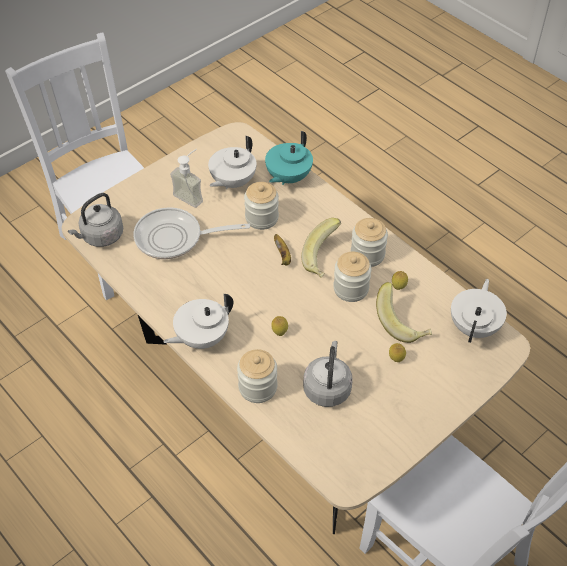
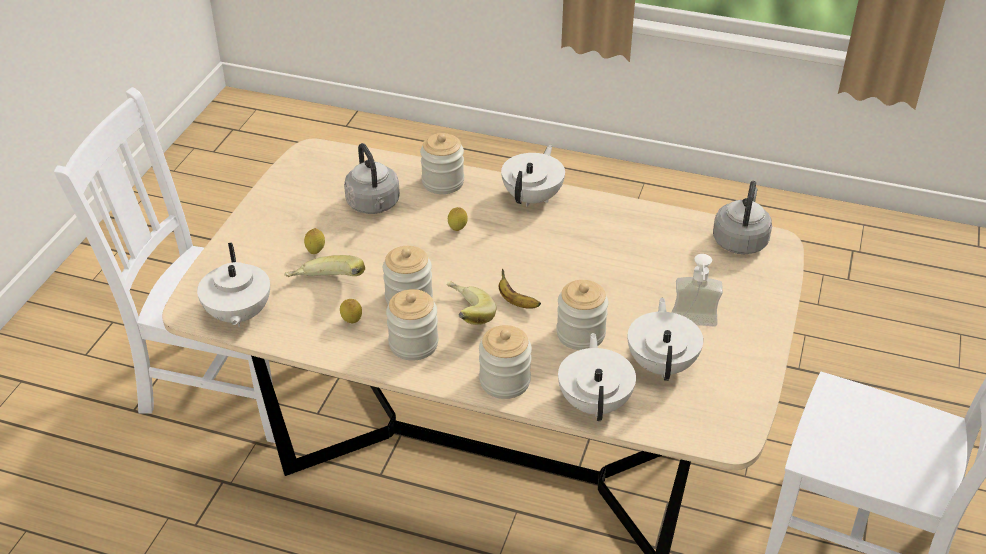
camera: 150 degrees right, 10 degrees down
frying pan [133,207,250,259] -> none
turquoise teapot [265,131,313,185] -> white teapot [558,333,636,421]
none -> jar [479,325,532,399]

